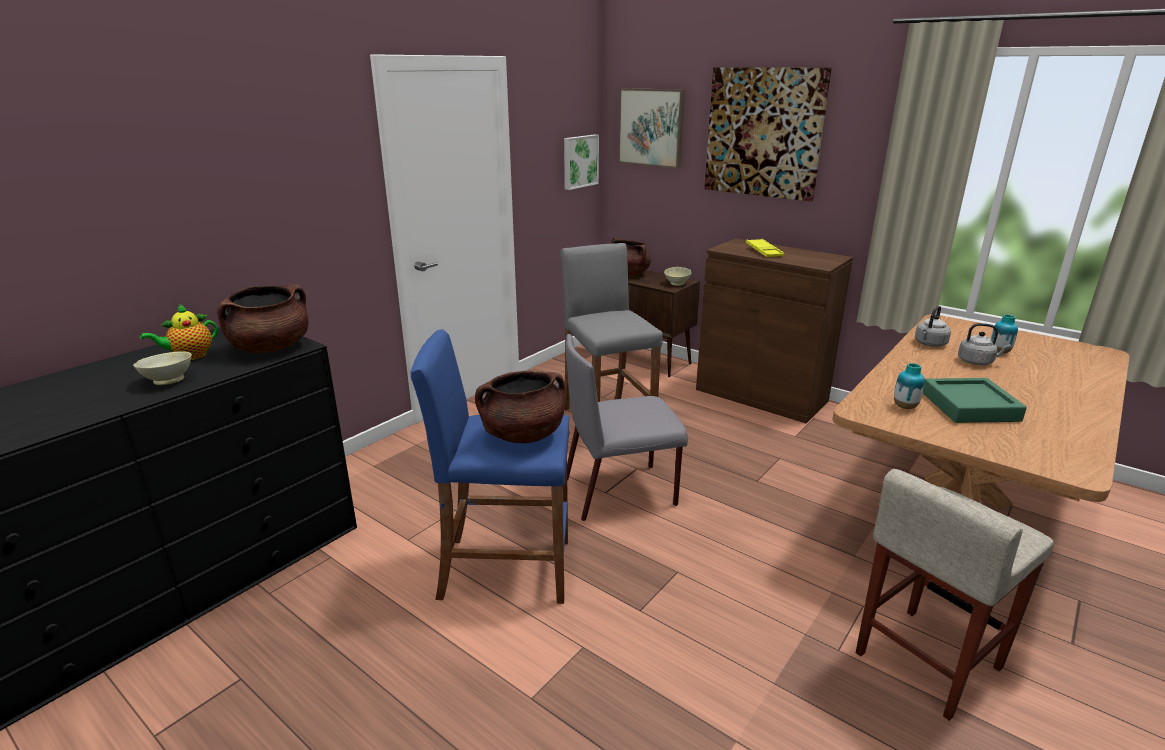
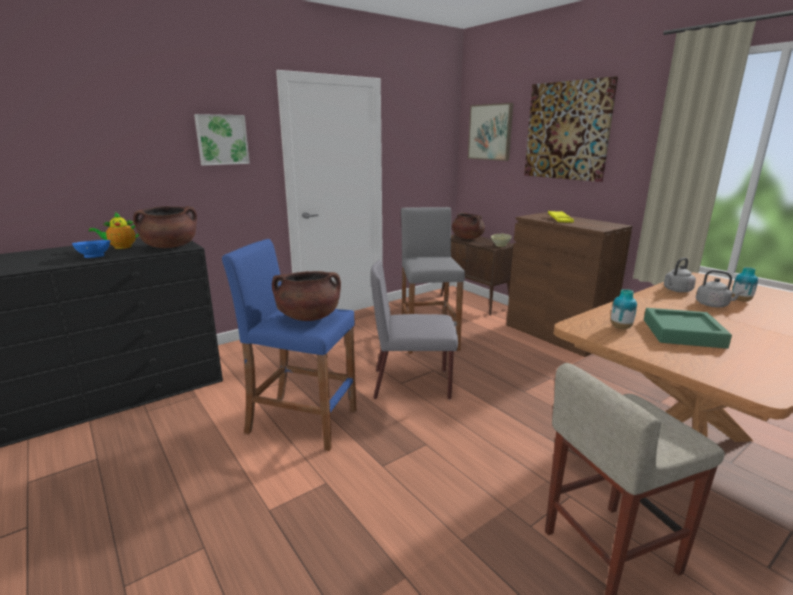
camera: 15 degrees right, 5 degrees down
beige bowl [133,351,192,385] -> blue bowl [72,240,111,258]
picture [564,135,599,190] -> picture moved to [194,114,250,166]

